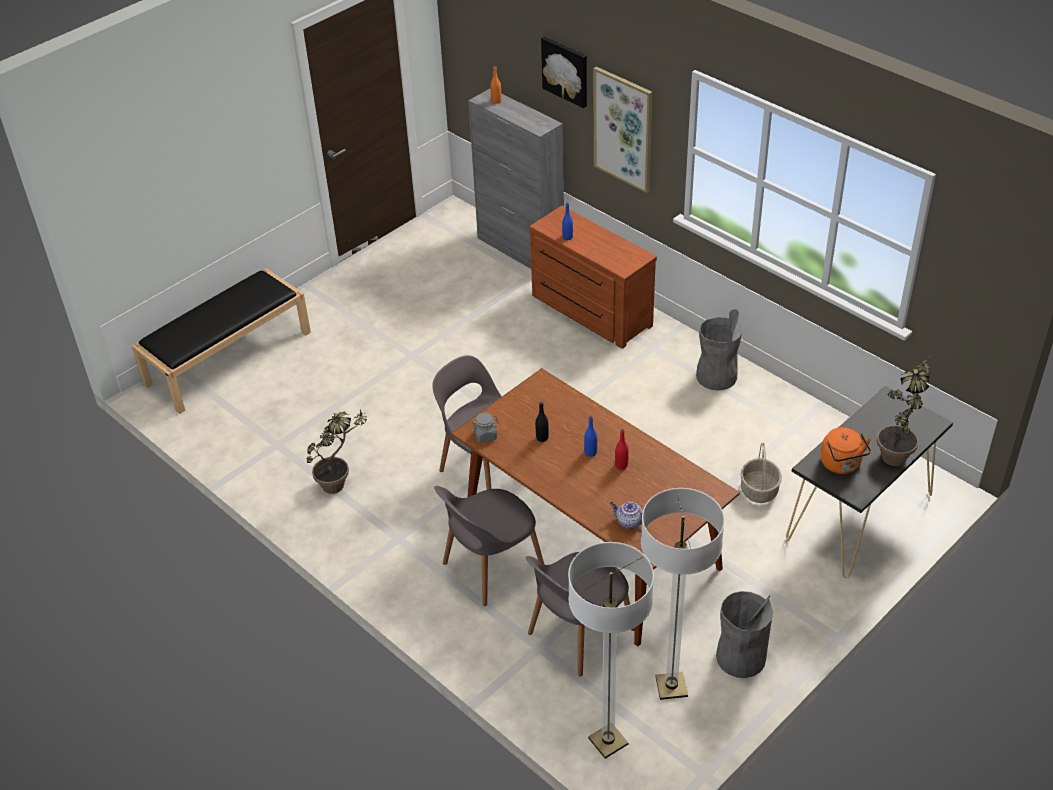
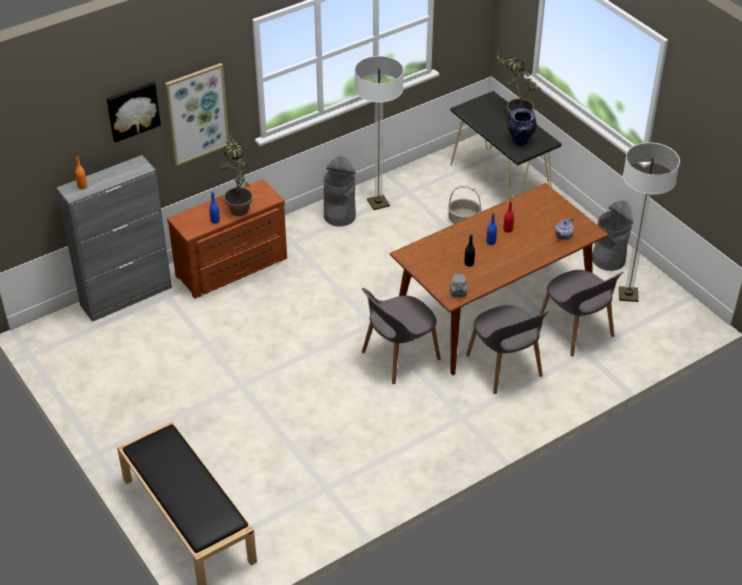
camera: 80 degrees left, 0 degrees up
potted plant [307,409,367,494] -> potted plant moved to [220,131,253,216]
floor lamp [568,542,654,759] -> floor lamp moved to [355,56,404,210]
orange kettle [821,427,871,474] -> vase [507,108,537,146]

